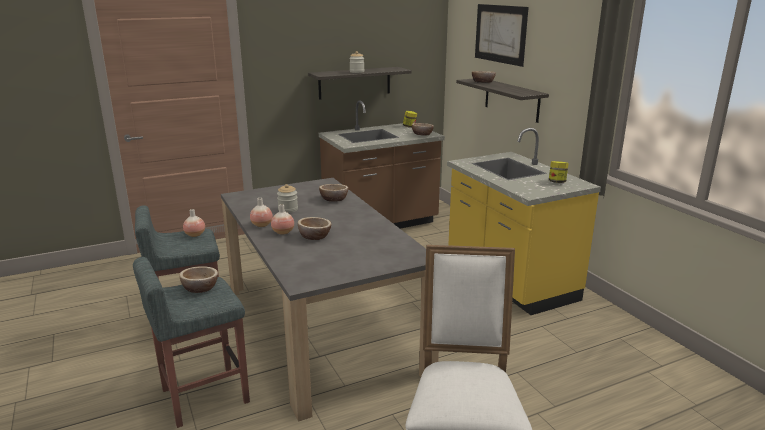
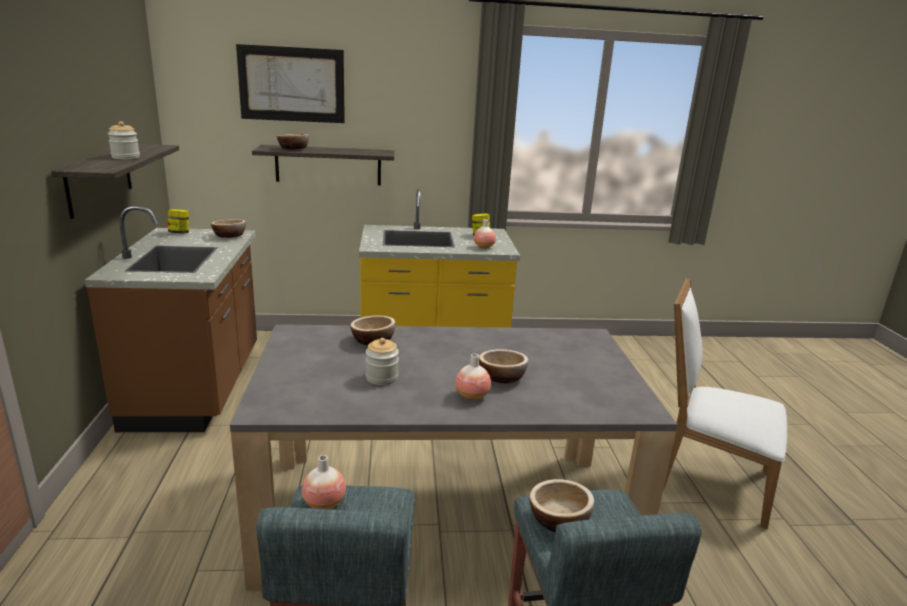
camera: 70 degrees left, 0 degrees up
vase [250,198,273,227] -> vase moved to [474,219,496,249]

